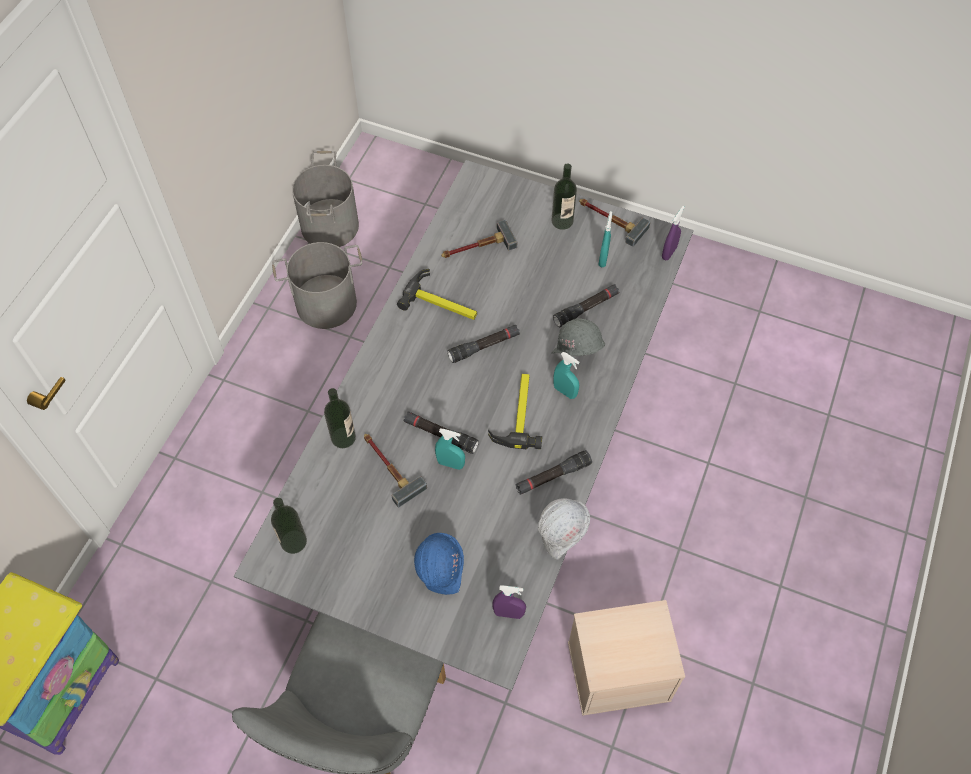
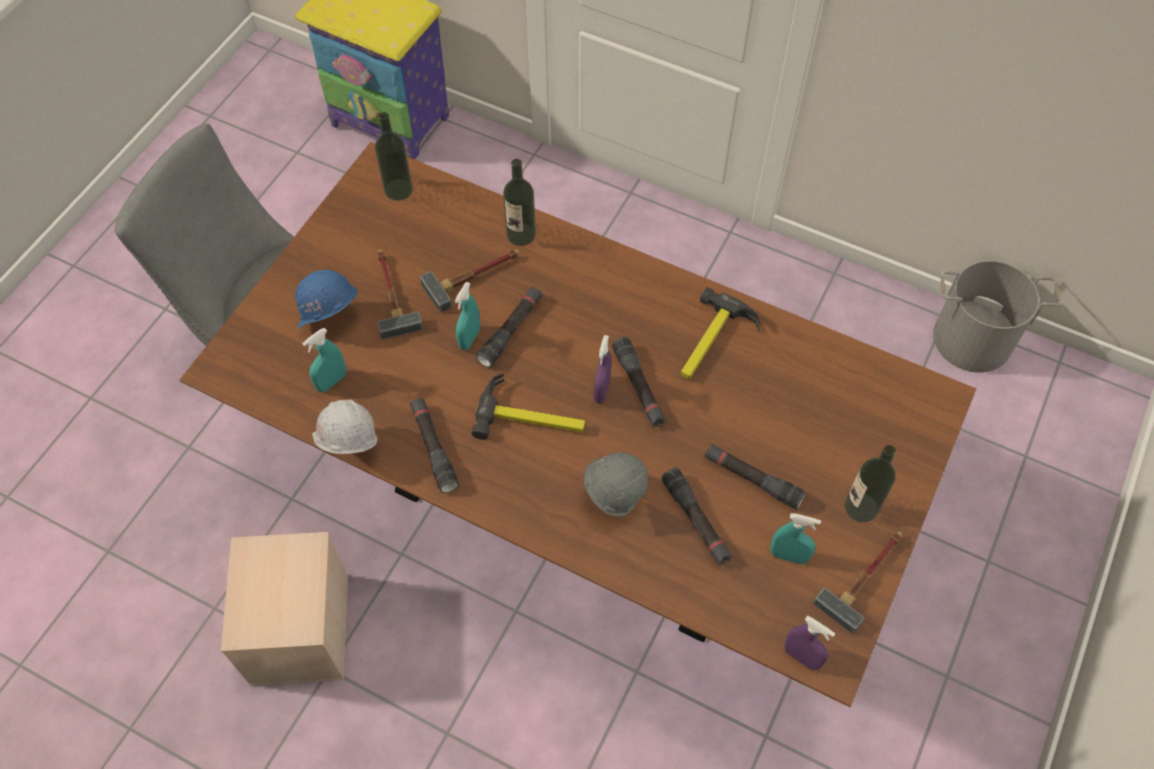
camera: 95 degrees right, 0 degrees up
grey dining table [234,160,694,691] -> brown dining table [180,142,976,707]
grey bucket [272,242,363,329] -> none
hammer [441,220,517,258] -> hammer moved to [377,250,423,339]
purple spray bottle [492,585,526,619] -> purple spray bottle moved to [594,335,611,404]
turquoise spray bottle [553,352,580,399] -> turquoise spray bottle moved to [302,328,346,392]
none -> black flashlight [705,444,806,510]

